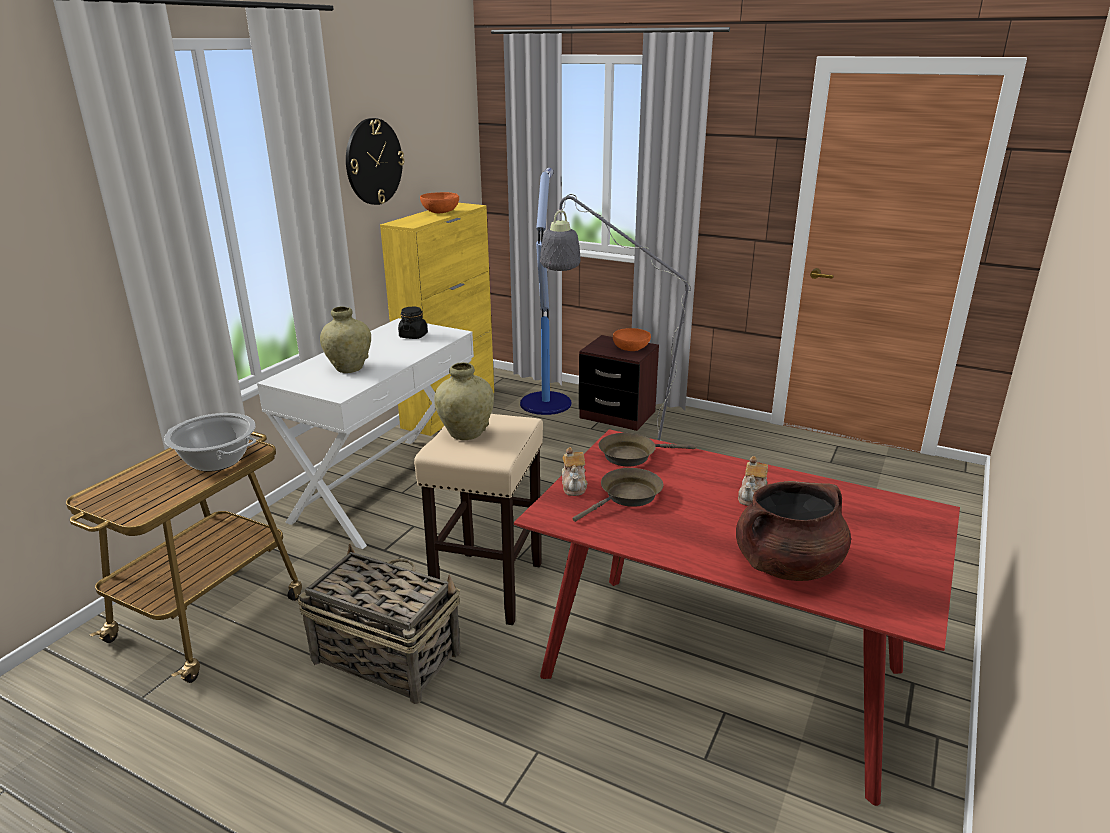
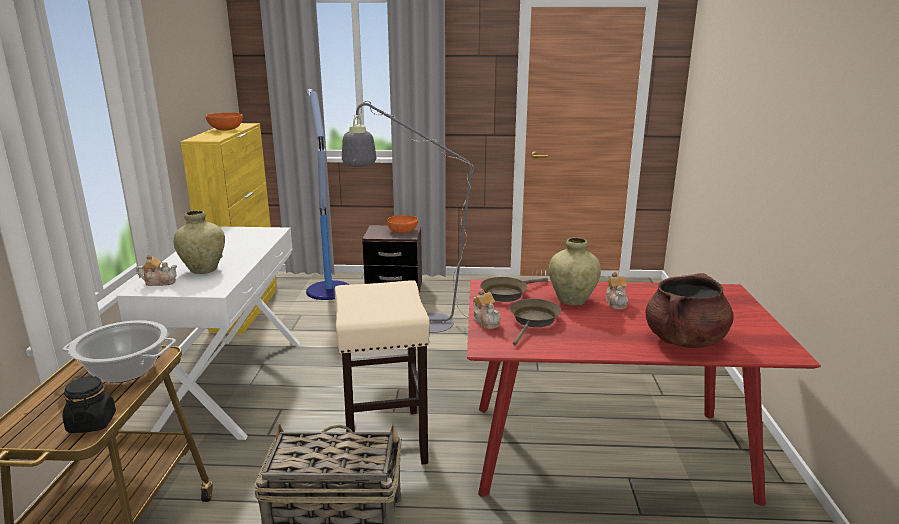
camera: 25 degrees left, 5 degrees down
wall clock [346,118,404,205] -> none
black jar [398,307,428,339] -> black jar moved to [62,376,116,433]
beige vase [434,362,494,440] -> beige vase moved to [549,237,601,306]
none -> teapot [136,254,177,286]

